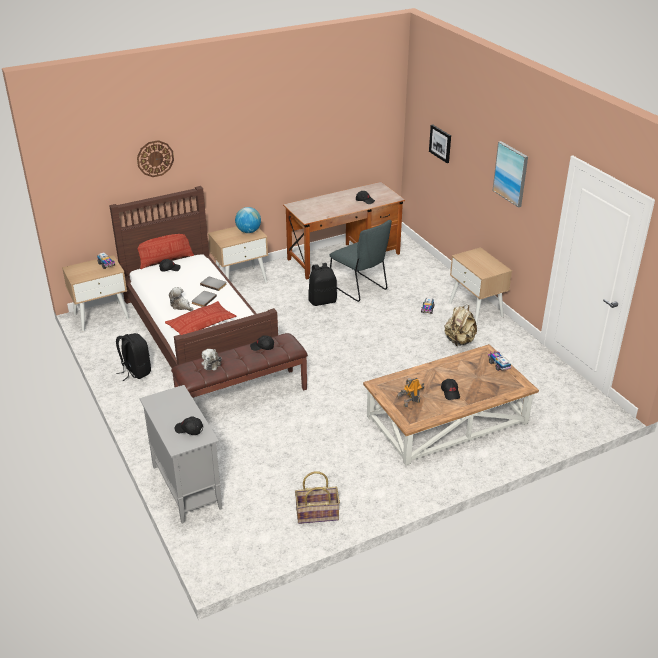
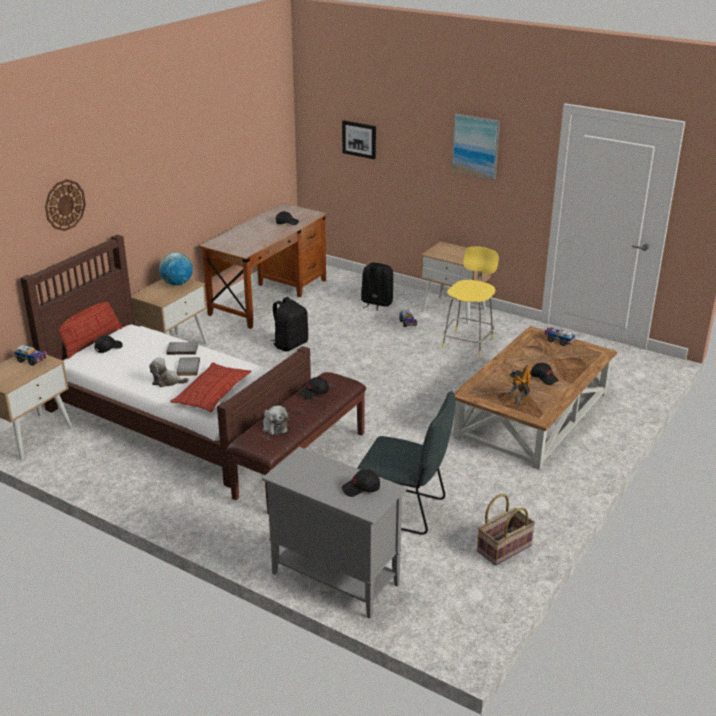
camera: 30 degrees left, 5 degrees down
black backpack [116,333,151,381] -> black backpack moved to [361,262,394,311]
grey chair [329,220,392,302] -> grey chair moved to [357,391,455,535]
beige backpack [444,305,477,346] -> yellow stool [442,246,499,356]

